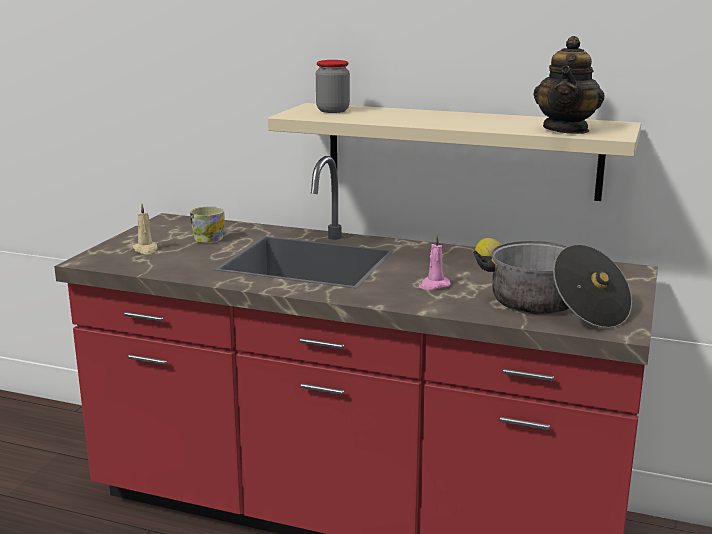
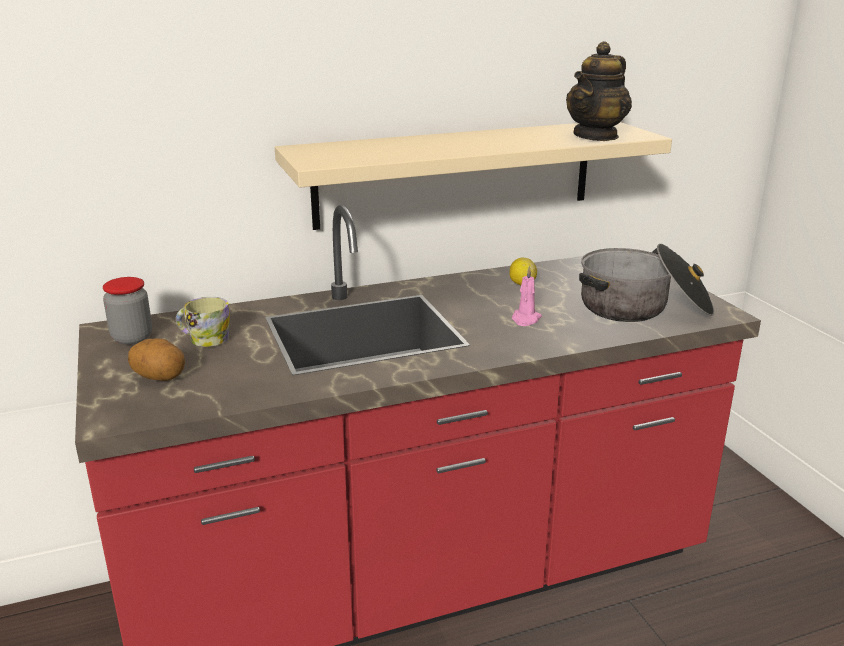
camera: 40 degrees left, 5 degrees up
beige candle [132,204,158,254] -> potato [128,338,185,381]
jar [316,60,350,113] -> jar moved to [103,277,152,345]
teapot [533,36,605,134] -> teapot turned 60 degrees clockwise [566,41,632,141]

